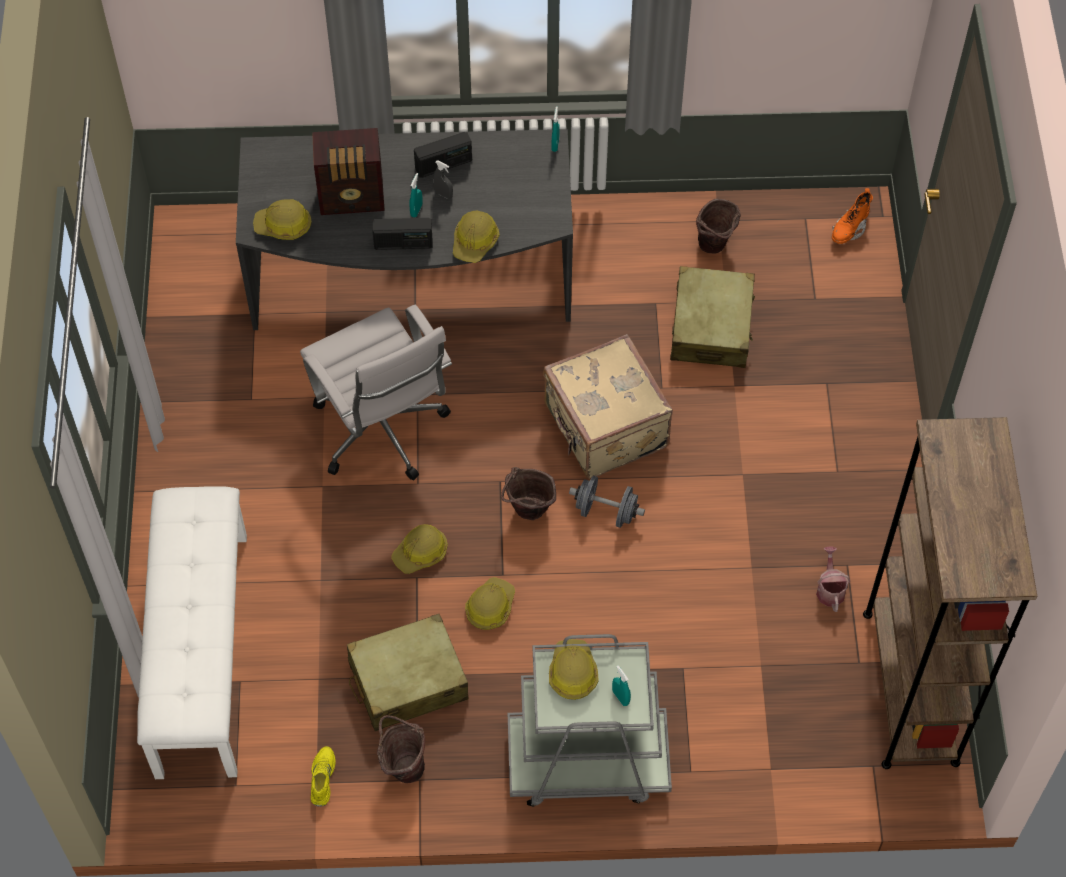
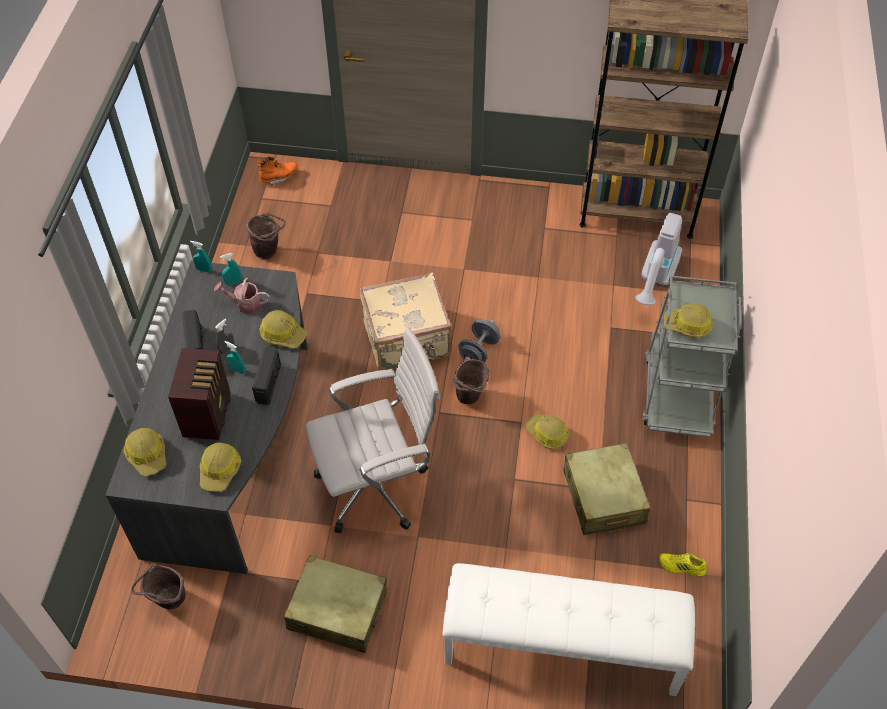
camera: 80 degrees left, 5 degrees down
brown bucket [377,715,425,783] -> brown bucket moved to [131,563,185,610]
hard hat [391,524,448,574] -> hard hat moved to [123,428,167,476]
turquoise spray bottle [612,665,631,706] -> turquoise spray bottle moved to [220,253,241,285]
beige suitcase [670,266,755,368] -> beige suitcase moved to [284,555,387,653]
watering can [816,546,850,612] -> watering can moved to [214,278,270,314]
orange boot [832,188,873,244] -> orange boot turned 75 degrees counterclockwise [257,157,298,187]
none -> vacuum cleaner [635,213,682,305]

